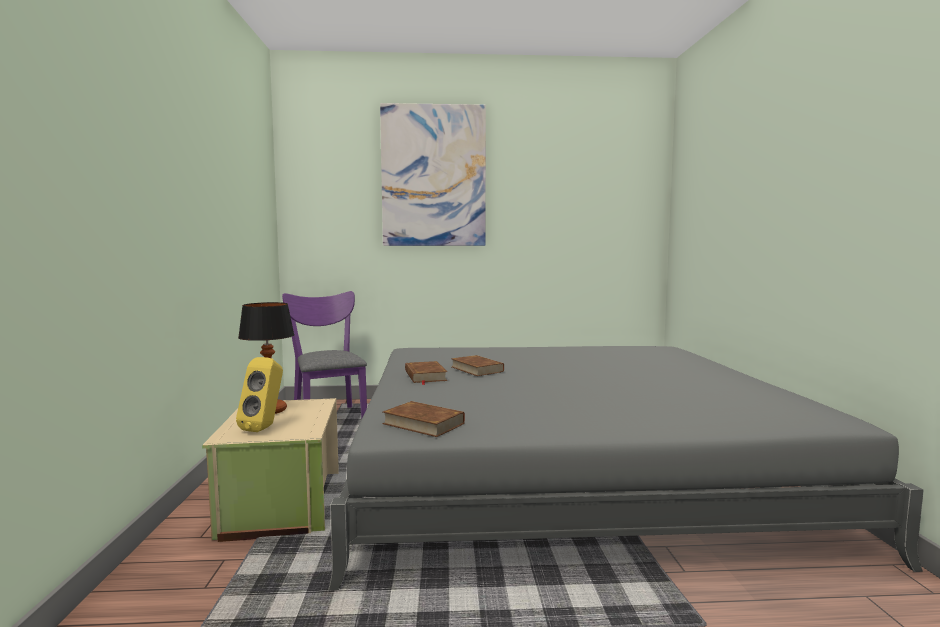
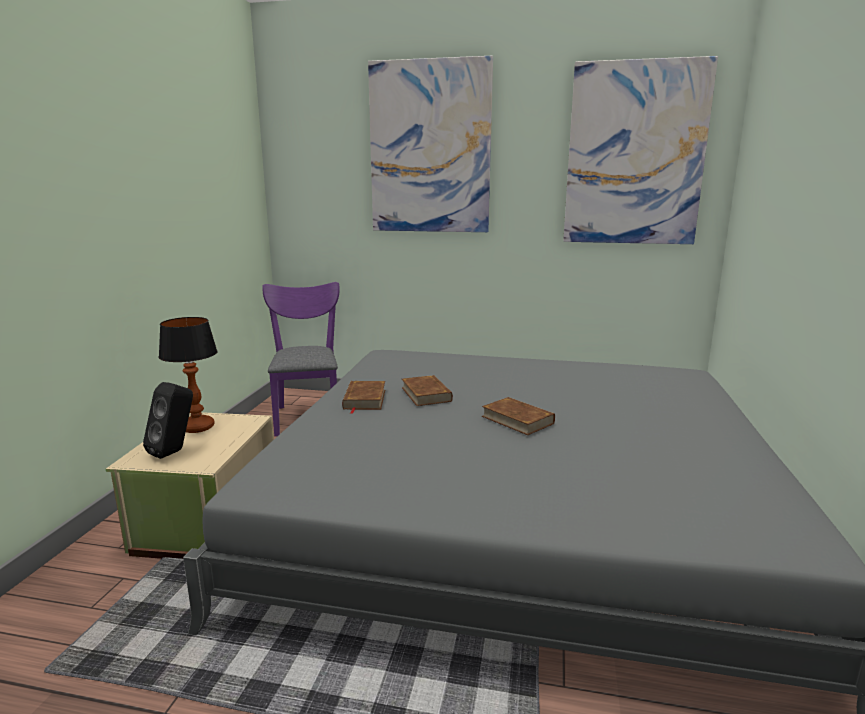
camera: 15 degrees right, 10 degrees up
yellow speaker [236,357,283,432] -> black speaker [143,382,193,459]
brown book [383,401,465,437] -> brown book moved to [482,397,555,435]
none -> picture [563,56,718,244]

